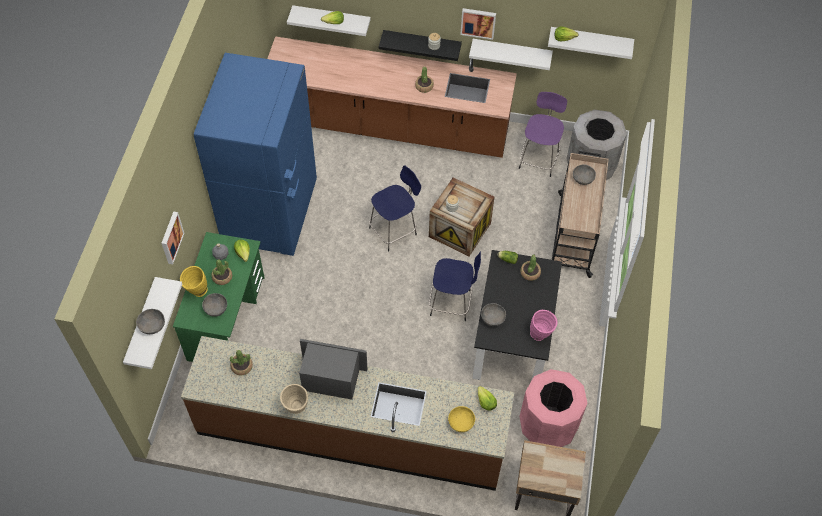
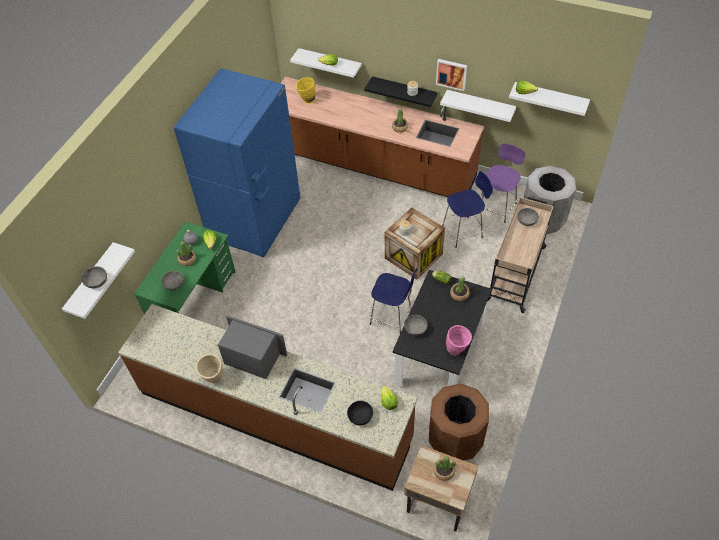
camera: 15 degrees right, 5 degrees down
picture [161,211,184,264] -> none
yellow vase [180,266,208,297] -> yellow vase moved to [296,77,316,104]
potted plant [230,350,253,375] -> potted plant moved to [433,456,456,481]
blue stool [369,165,421,251] -> blue stool moved to [442,171,493,248]
yellow bowl [448,406,475,432] -> black bowl [347,401,373,426]
pink trash can [519,369,588,447] -> brown trash can [429,383,489,461]

